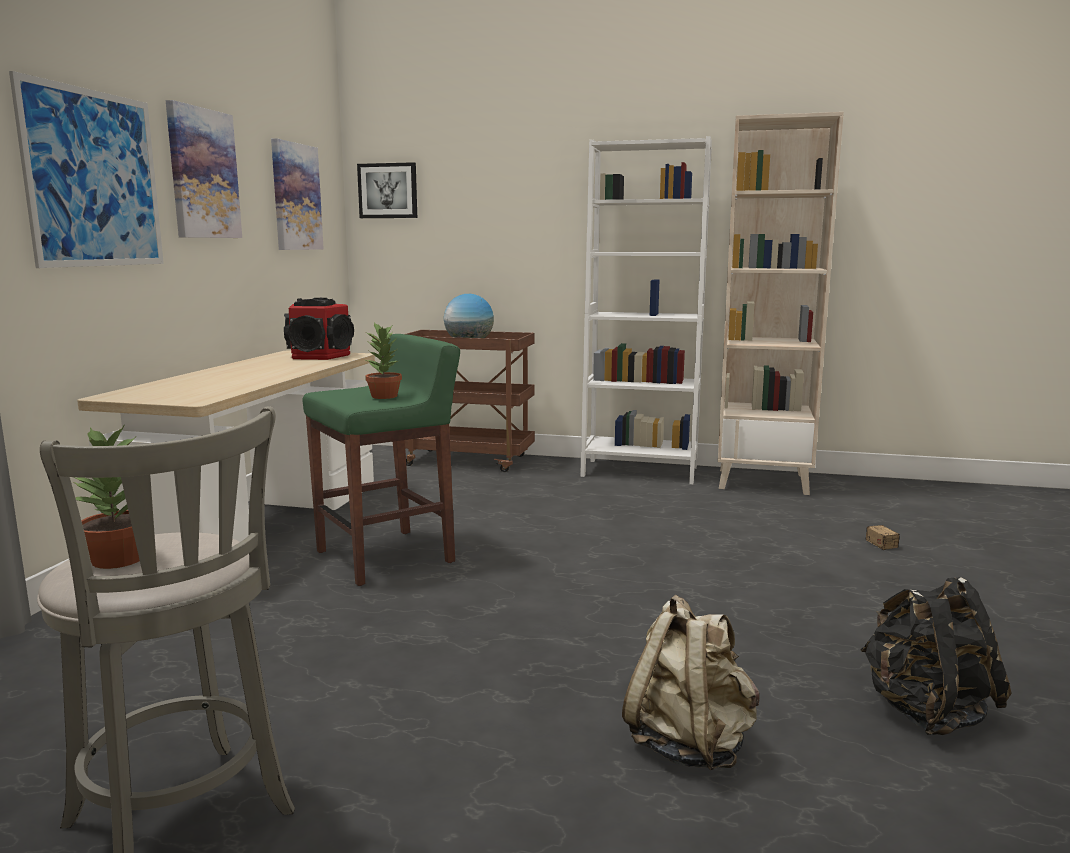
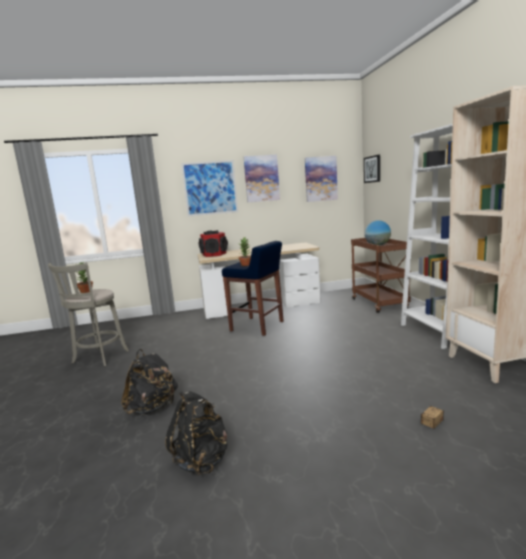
camera: 65 degrees right, 0 degrees up
speaker [284,298,354,360] -> speaker moved to [199,230,228,257]
green stool [303,334,460,586] -> blue stool [222,241,284,336]
beige backpack [622,595,759,770] -> black backpack [121,349,178,415]

